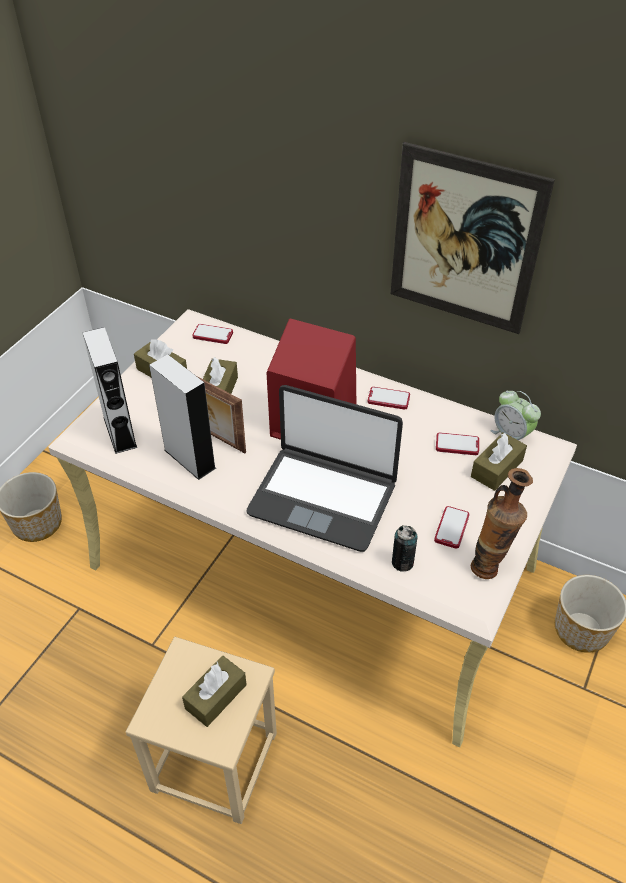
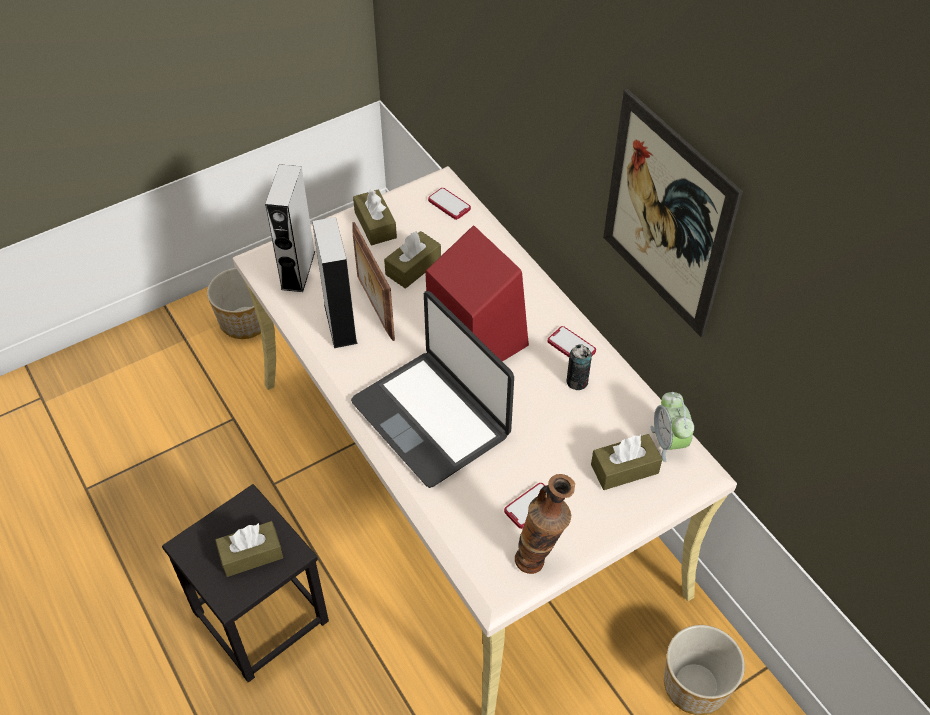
camera: 30 degrees right, 5 degrees up
beige stool [126,637,277,824] -> black stool [162,484,329,682]
can [392,525,418,572] -> can moved to [567,344,592,390]
phone [436,433,479,455] -> none

